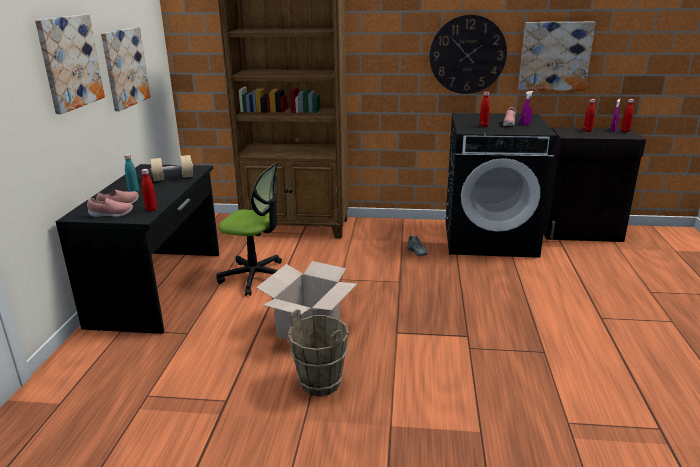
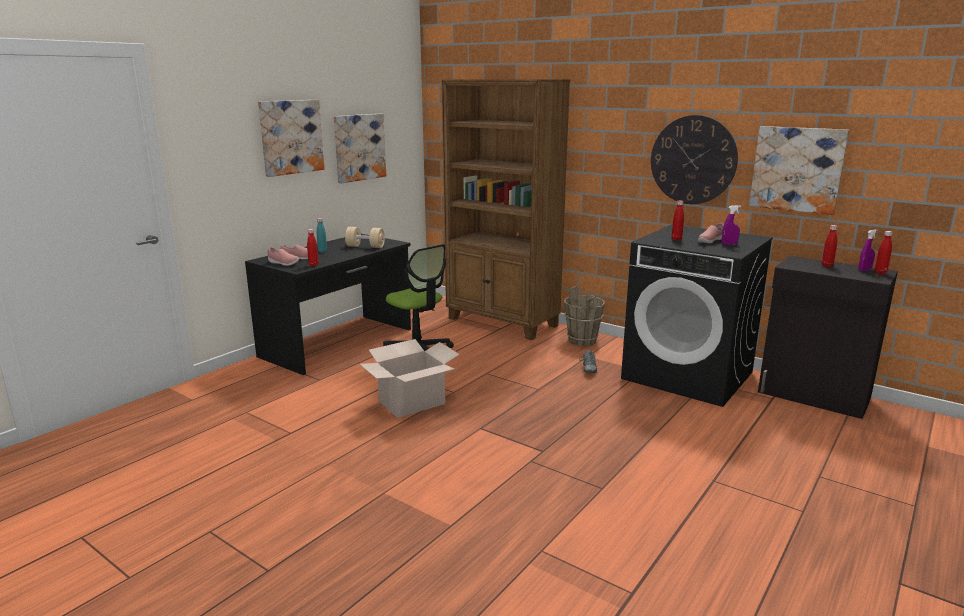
camera: 30 degrees right, 5 degrees down
brown bucket [288,310,349,396] -> brown bucket moved to [564,287,605,346]

